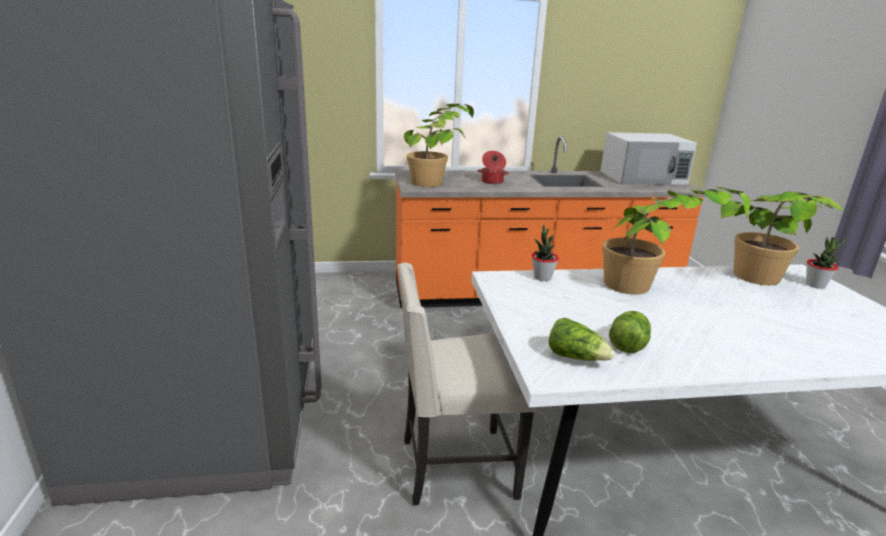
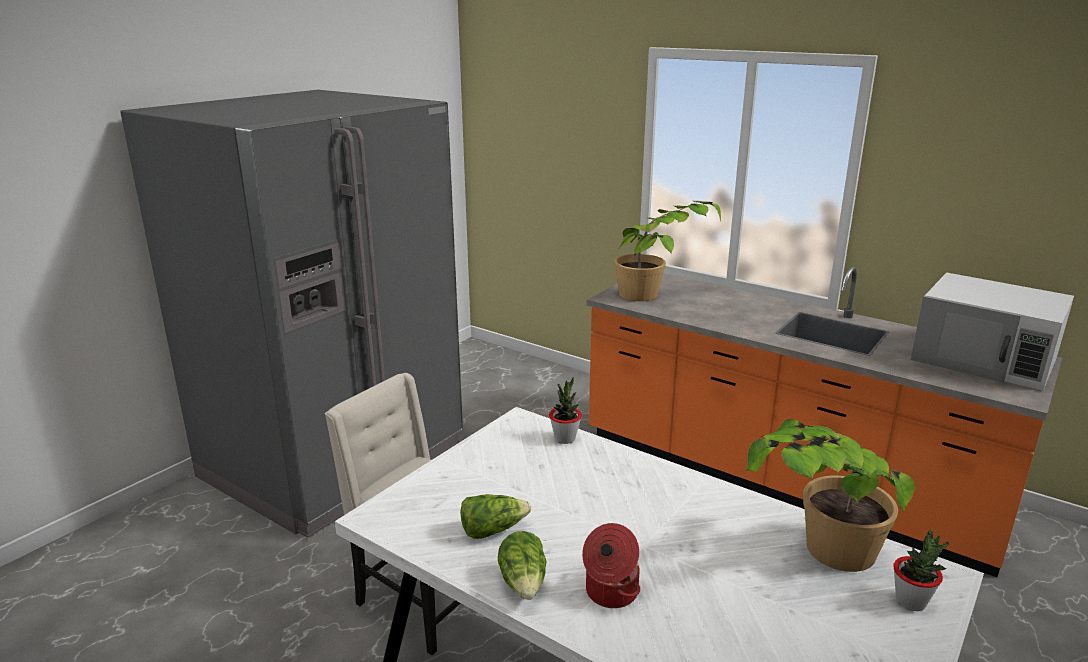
camera: 45 degrees right, 0 degrees up
cooking pot [478,151,509,184] -> cooking pot moved to [582,523,640,608]
lettuce [549,318,615,361] -> lettuce moved to [498,531,546,600]
potted plant [603,187,750,294] -> none

